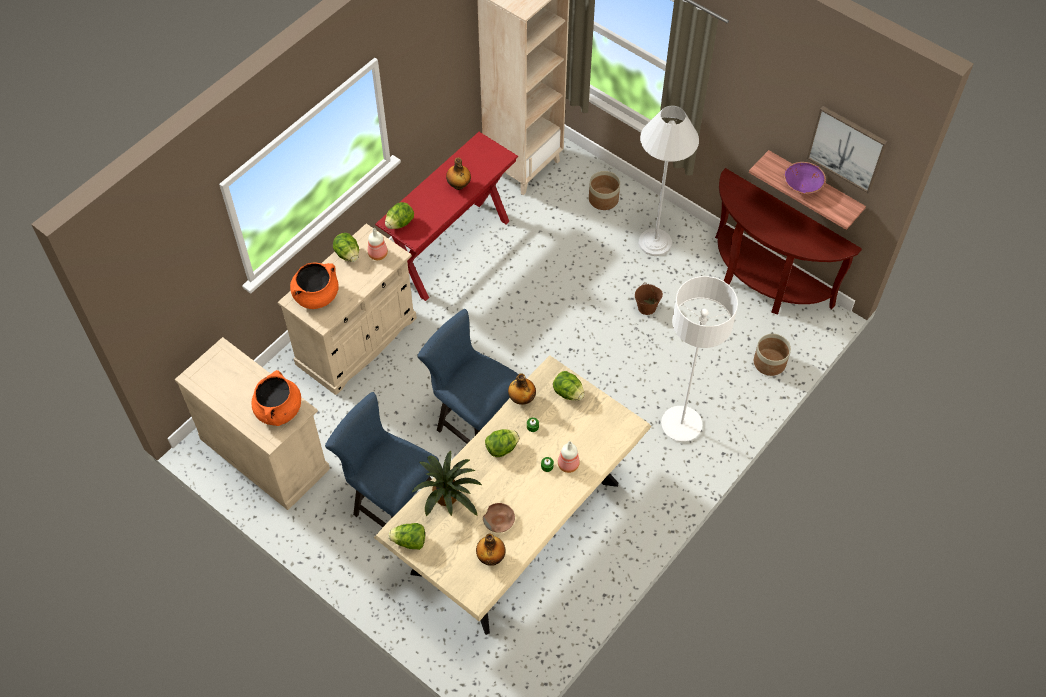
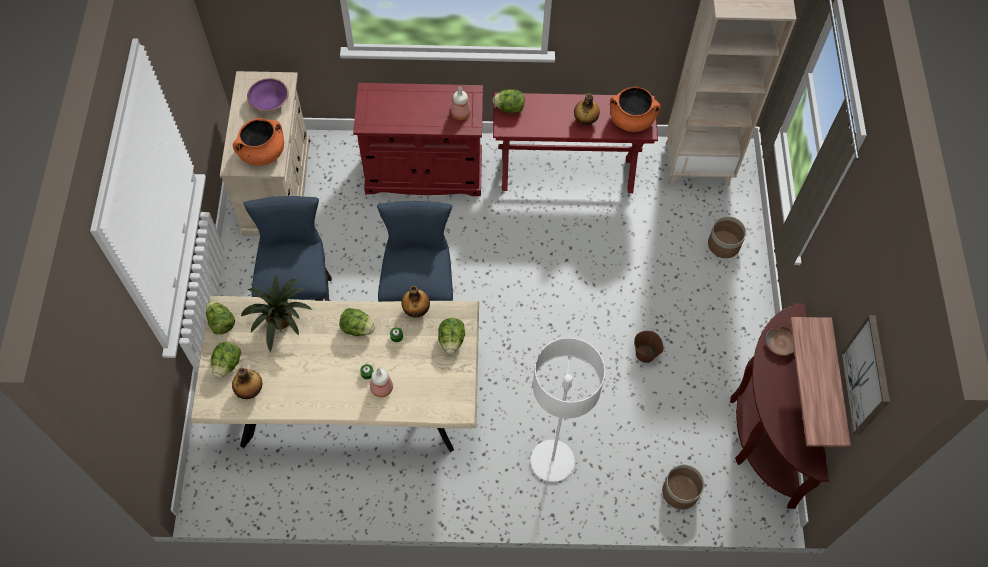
camera: 50 degrees right, 5 degrees up
beige cabinet [278,224,417,395] -> red cabinet [353,83,483,196]
orange cooking pot [290,263,339,309] -> orange cooking pot moved to [610,87,661,132]
lettuce [333,233,359,262] -> lettuce moved to [211,342,241,378]
brown bowl [483,503,515,533] -> brown bowl moved to [766,327,794,355]
white floor lamp [639,105,699,256] -> none
purple bowl [784,162,826,194] -> purple bowl moved to [247,78,289,111]

